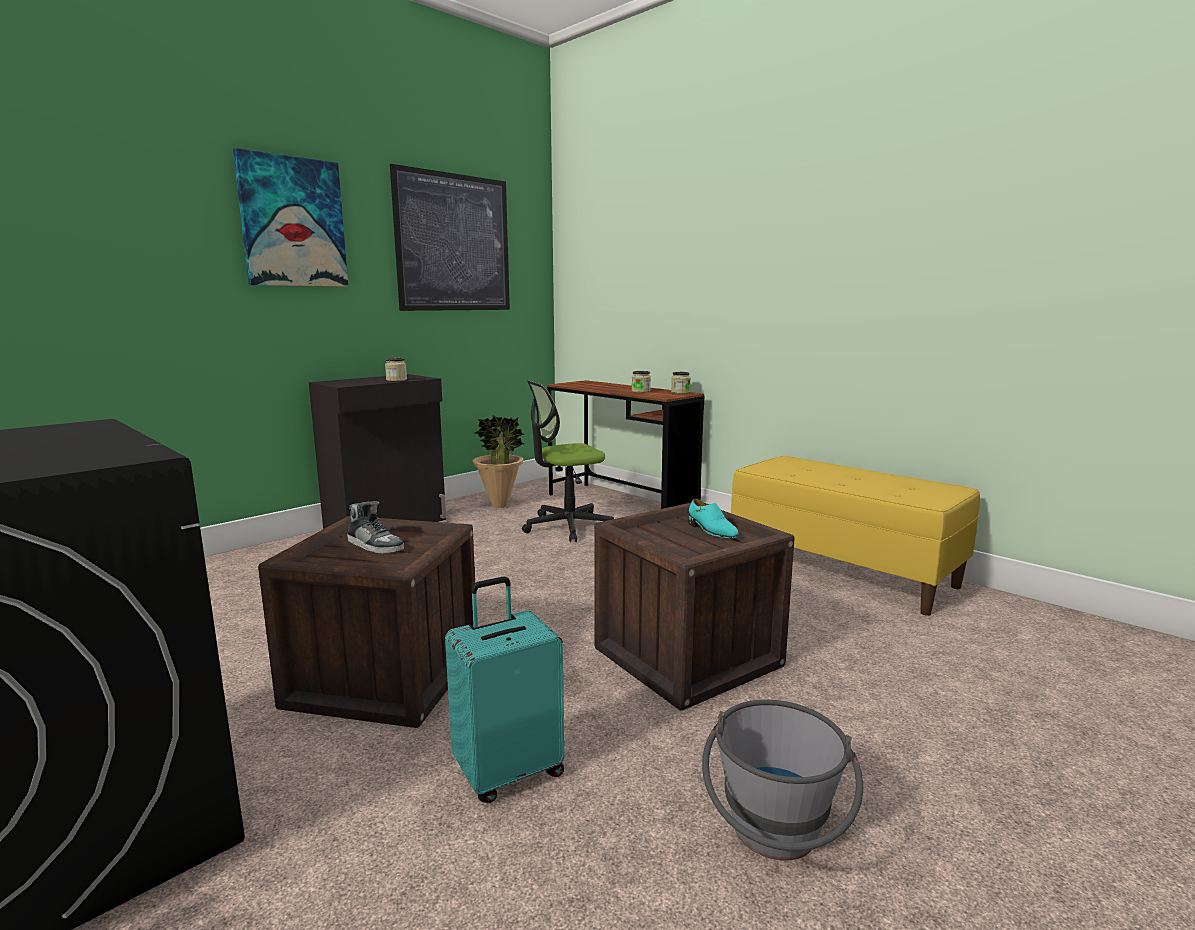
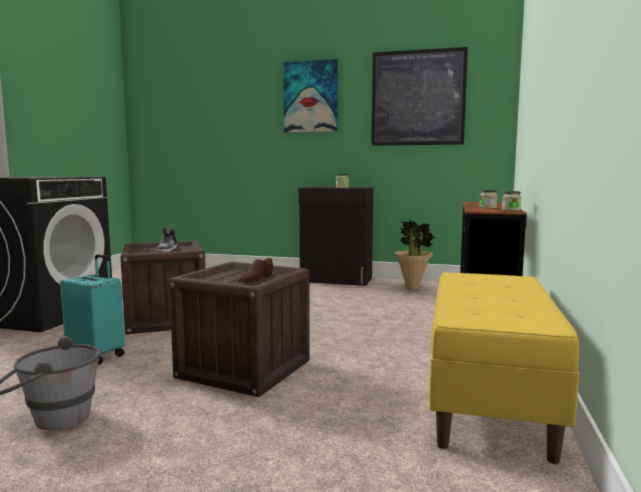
camera: 60 degrees right, 5 degrees down
office chair [522,381,614,542] -> none
turquoise shoe [689,499,739,538] -> brown shoe [239,258,273,283]

